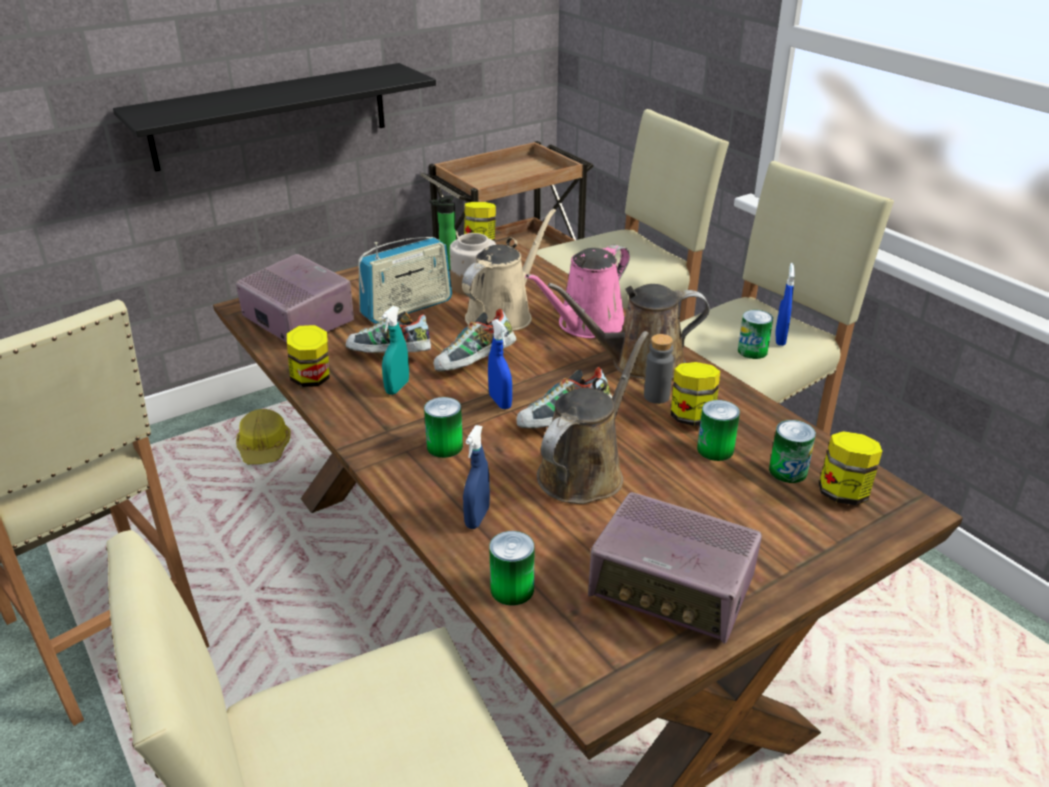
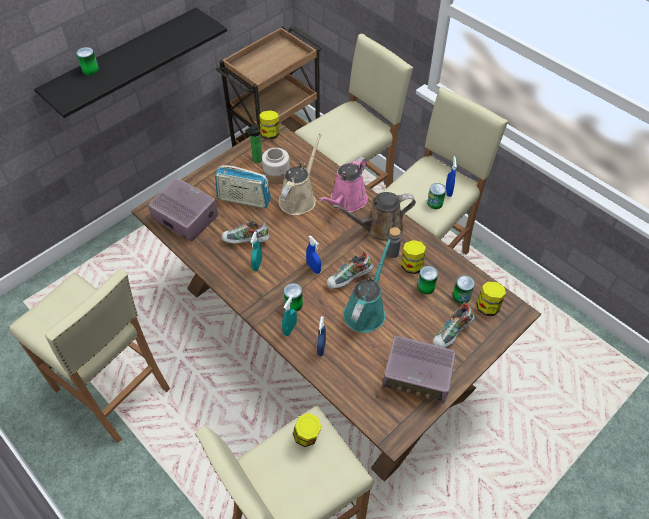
camera: 10 degrees left, 20 degrees up
hard hat [236,409,291,464] -> none
jar [287,325,330,387] -> jar moved to [293,413,322,447]
radio [358,237,452,324] -> radio turned 60 degrees clockwise [215,165,271,208]
shoe [434,308,516,372] -> shoe moved to [433,303,475,348]
can [489,531,534,606] -> can moved to [76,47,99,76]
brown watering can [537,331,649,504] -> turquoise watering can [343,239,391,333]
none -> turquoise spray bottle [282,295,297,336]

